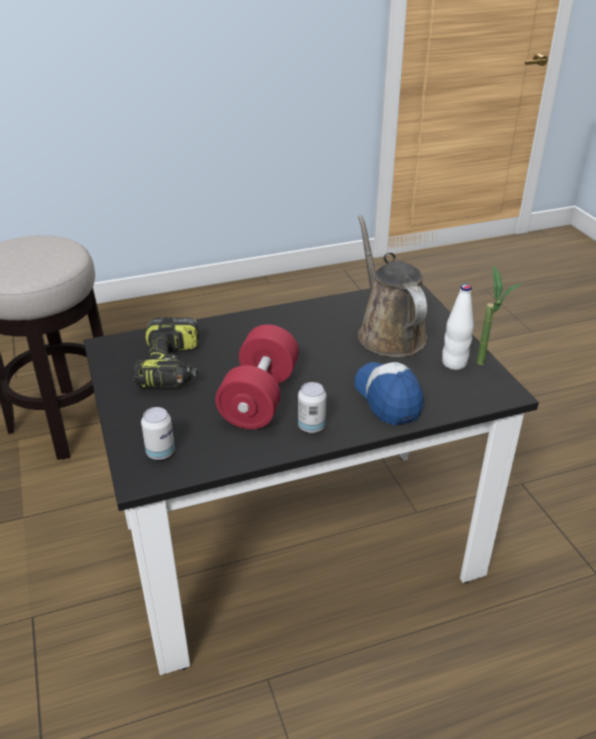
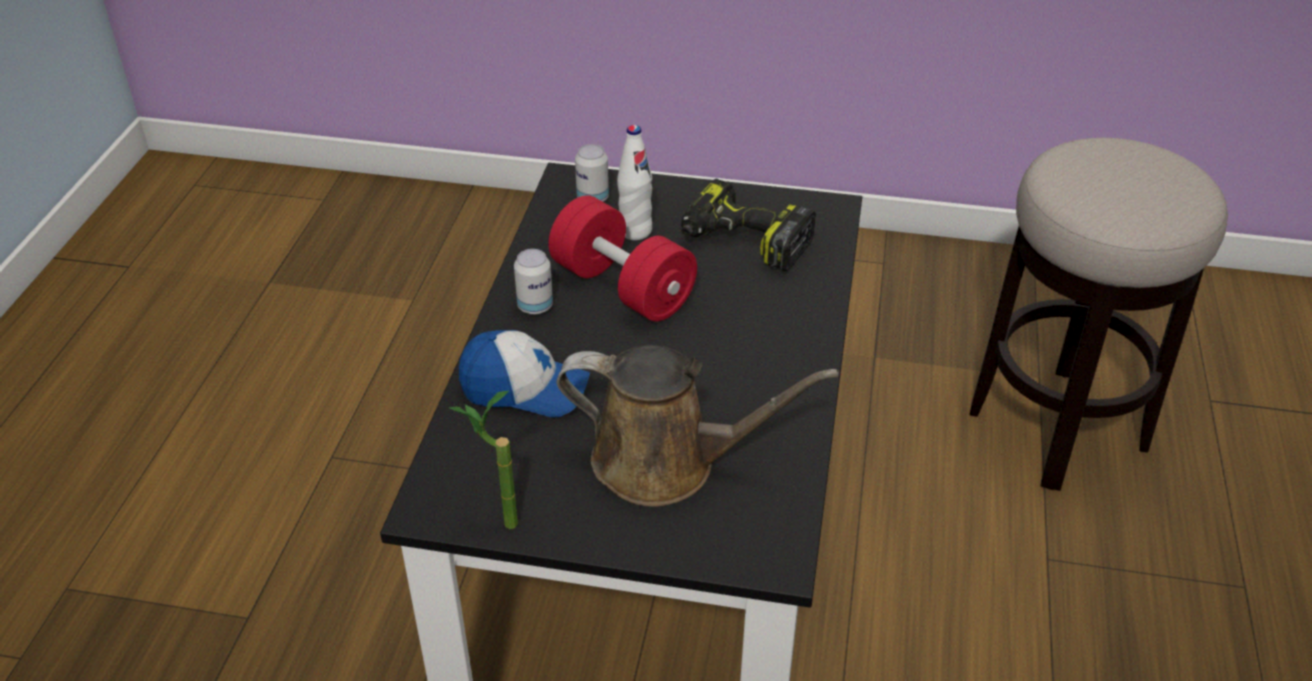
camera: 120 degrees right, 5 degrees up
white bottle [442,284,474,370] -> white bottle moved to [617,125,652,240]

